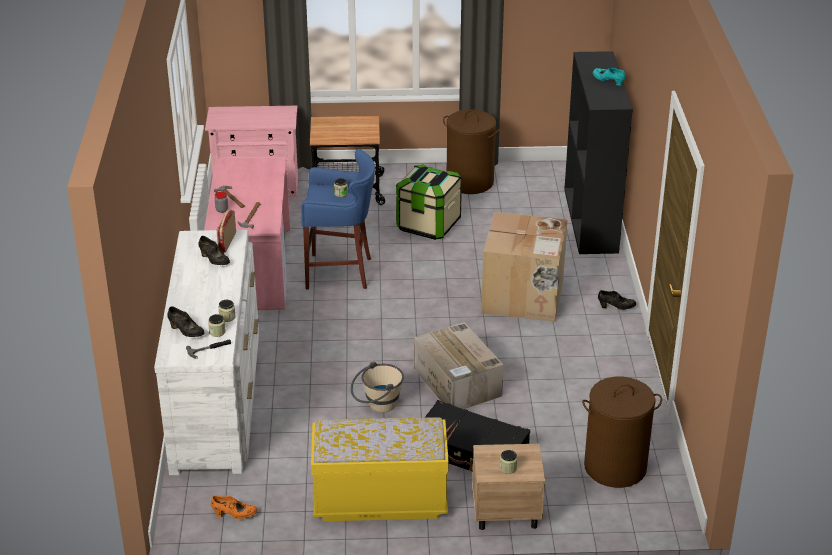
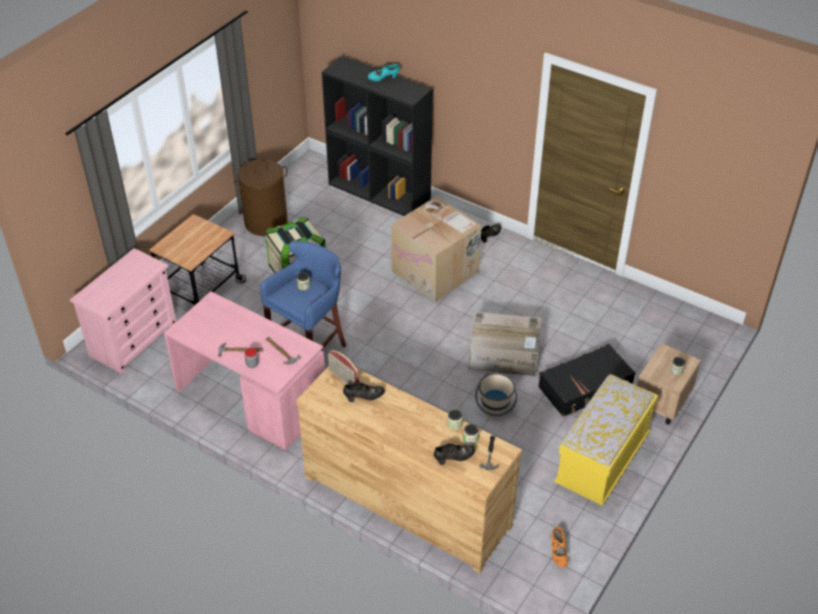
camera: 55 degrees left, 10 degrees up
white dresser [154,230,259,475] -> brown dresser [296,366,522,573]
orange shoe [211,496,257,519] -> orange shoe turned 135 degrees clockwise [551,527,568,567]
brown laundry basket [582,377,662,488] -> none

